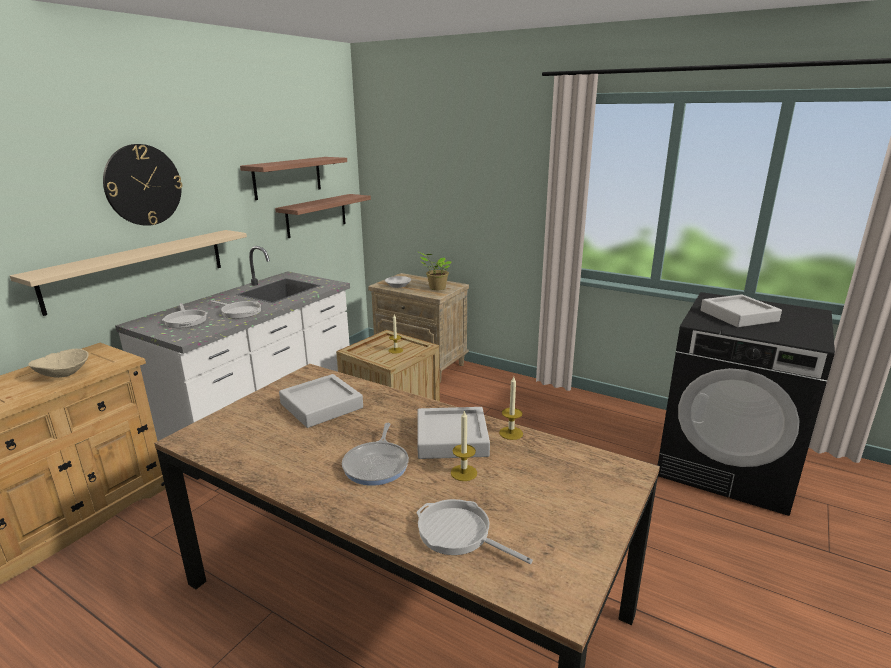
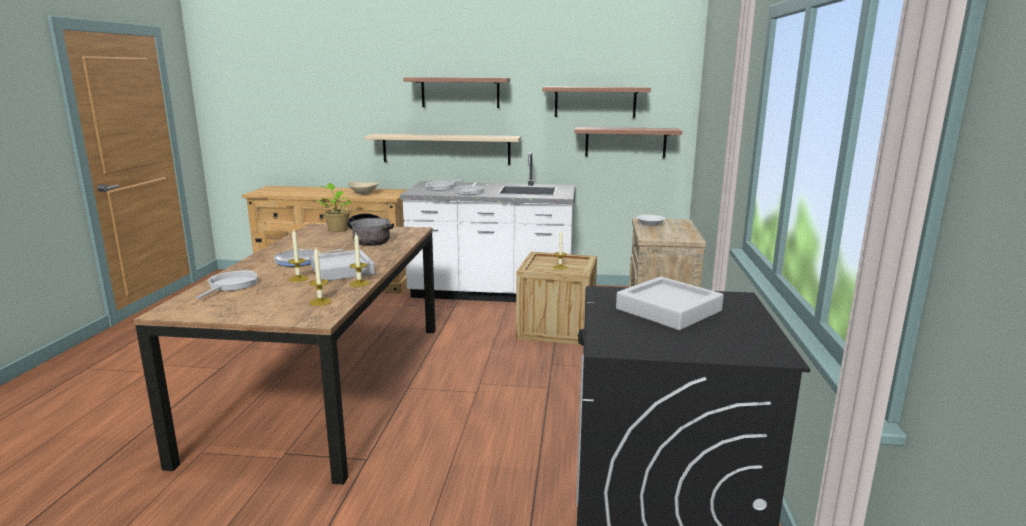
camera: 65 degrees right, 5 degrees down
wall clock [103,144,182,226] -> shelf [403,77,510,108]
grey tray [279,374,363,428] -> cooking pot [347,213,394,246]
potted plant [419,252,452,290] -> potted plant moved to [317,183,353,232]
none -> candle [309,248,332,306]

